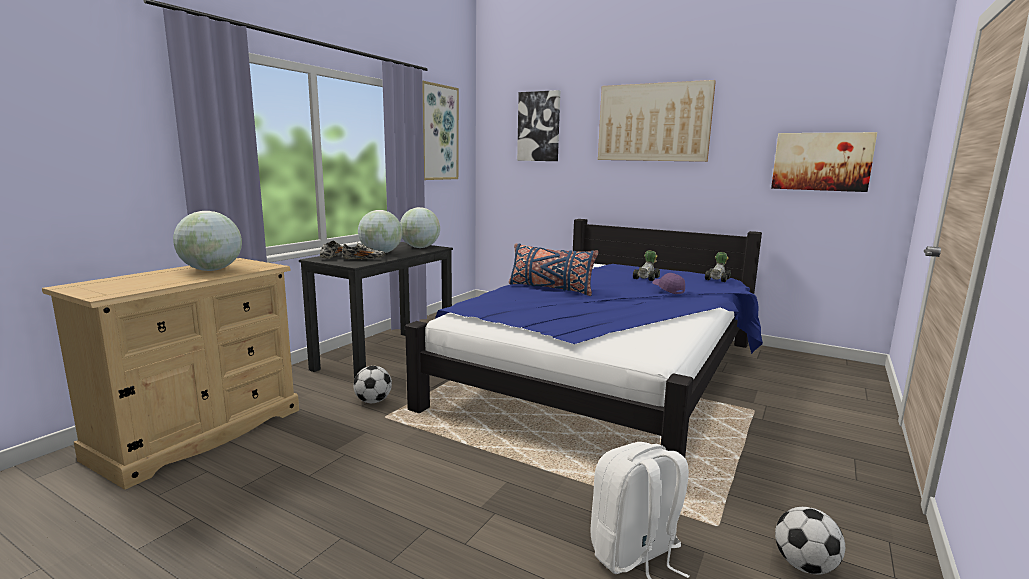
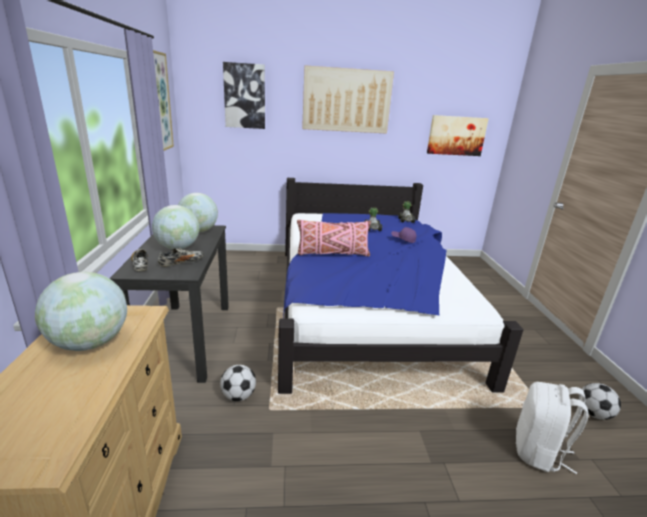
camera: 35 degrees left, 10 degrees up
blue pillow [509,244,599,296] -> pink pillow [297,220,371,256]

